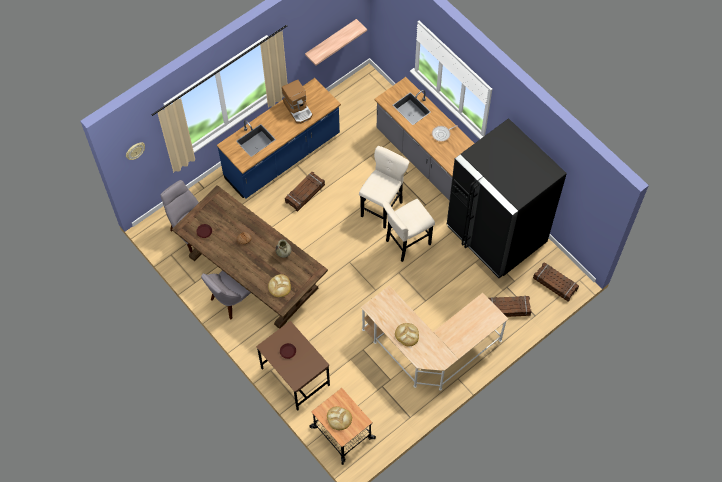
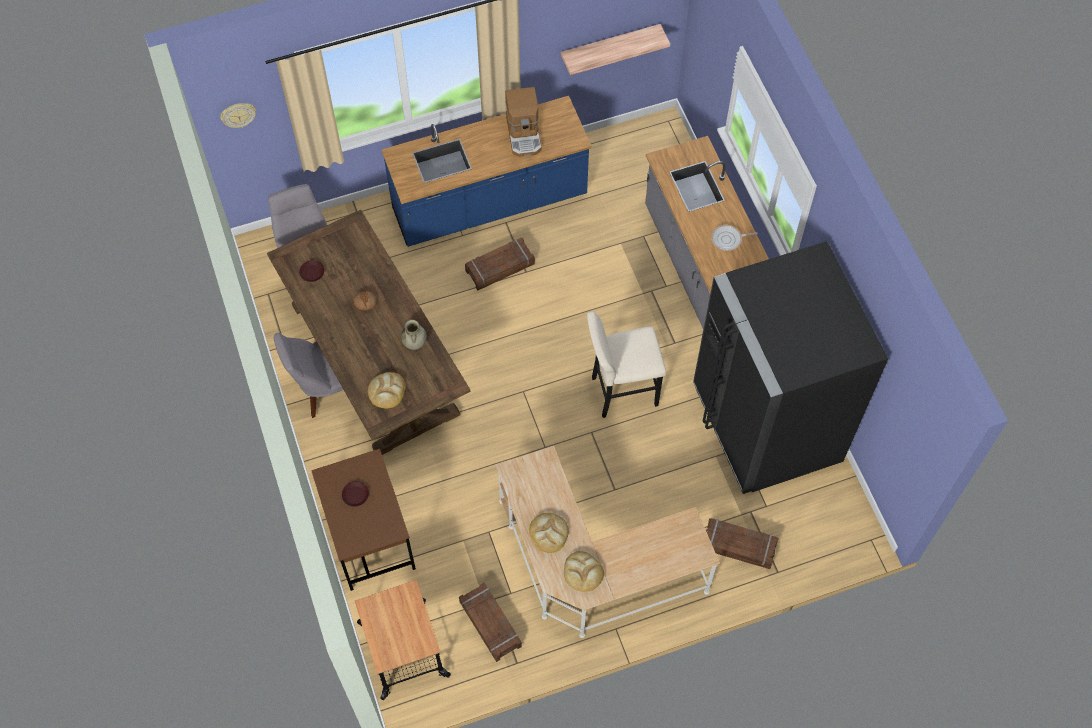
camera: 20 degrees right, 0 degrees up
bread [327,406,352,430] -> bread moved to [564,551,604,592]
beige stool [359,146,409,229] -> none
crate [533,262,579,302] -> crate moved to [459,583,522,662]

